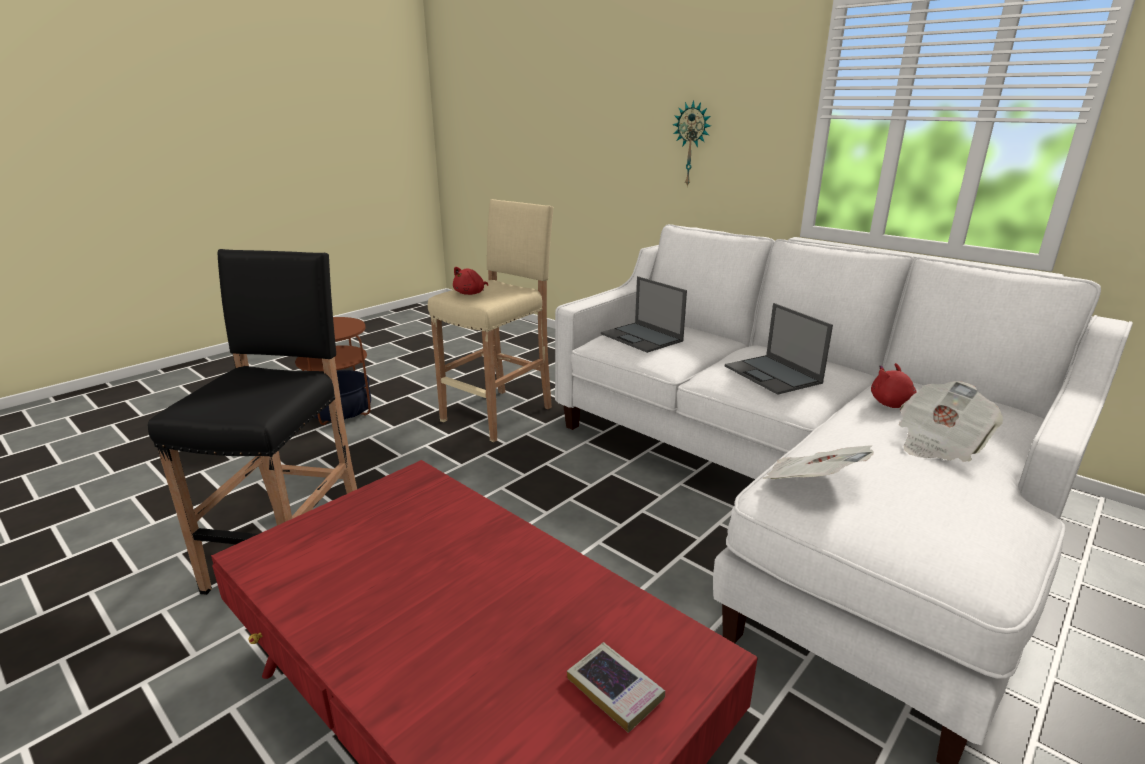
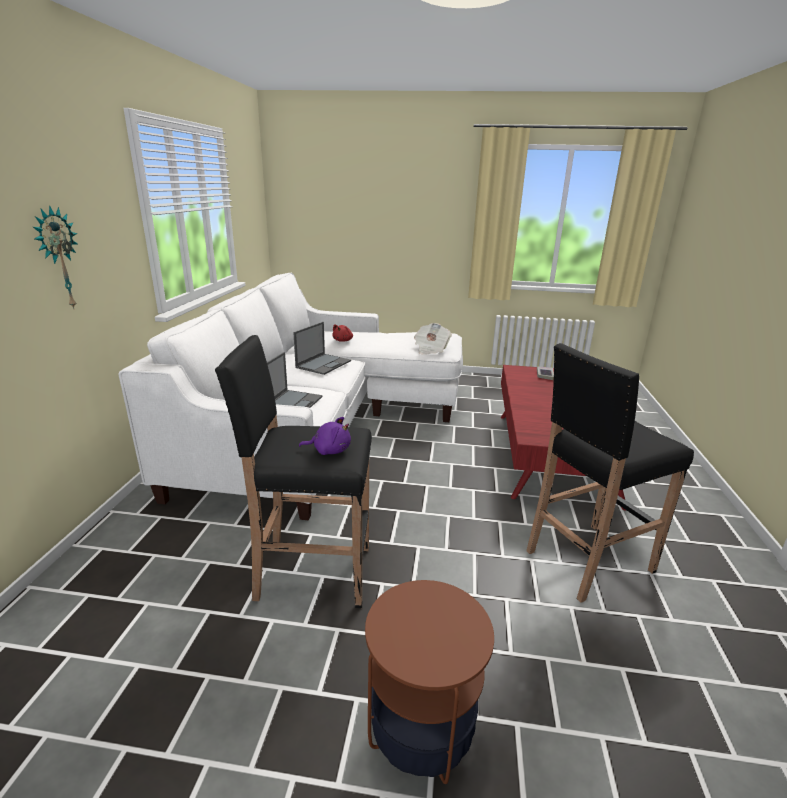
camera: 125 degrees left, 0 degrees up
beige stool [428,199,554,442] -> black stool [215,335,372,608]
red plush toy [453,267,488,295] -> purple plush toy [299,417,351,455]
newspaper [899,381,1003,462] -> none

